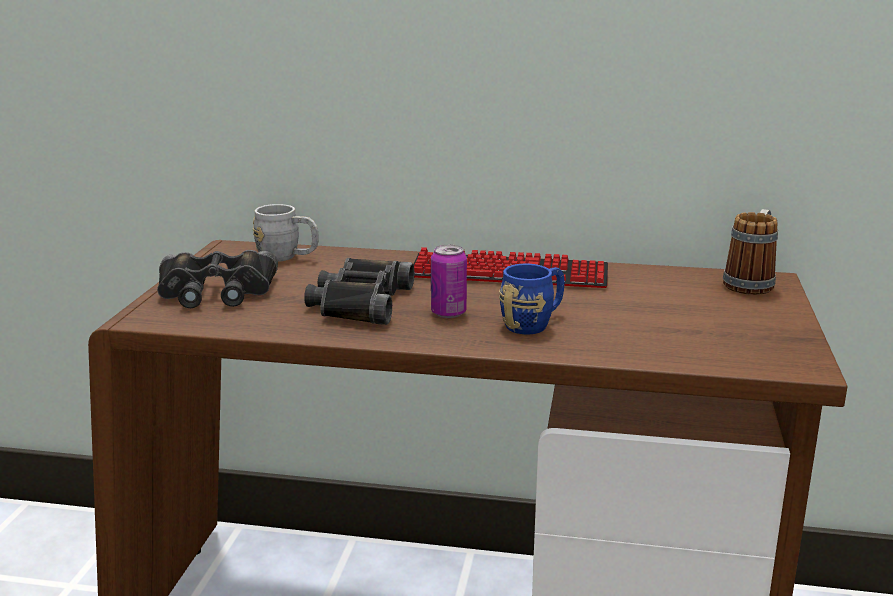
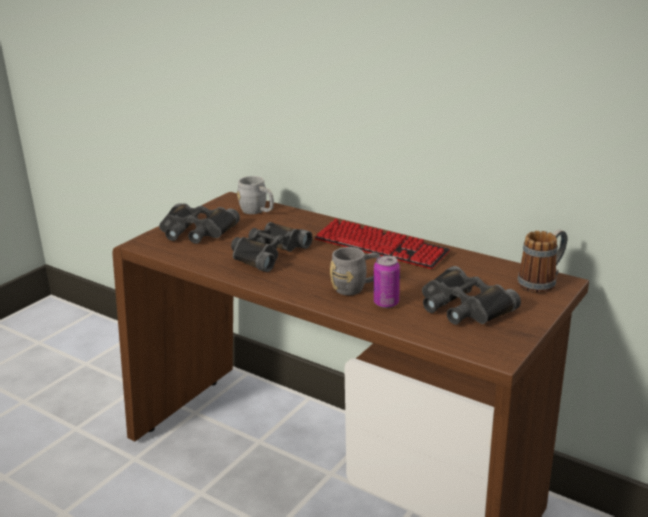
camera: 25 degrees right, 5 degrees up
can [431,245,467,318] -> can moved to [374,256,400,308]
blue mug [499,264,564,334] -> grey mug [330,247,381,295]
none -> black binoculars [422,266,521,325]

